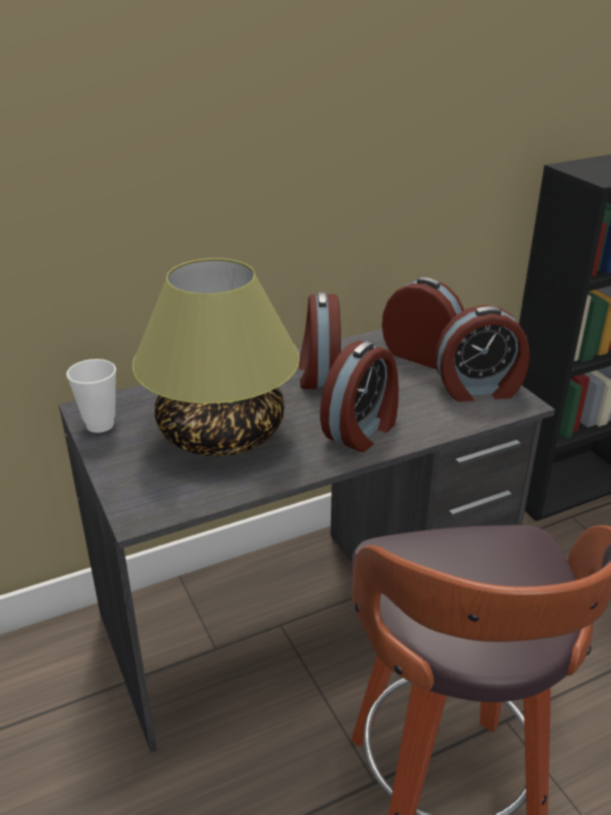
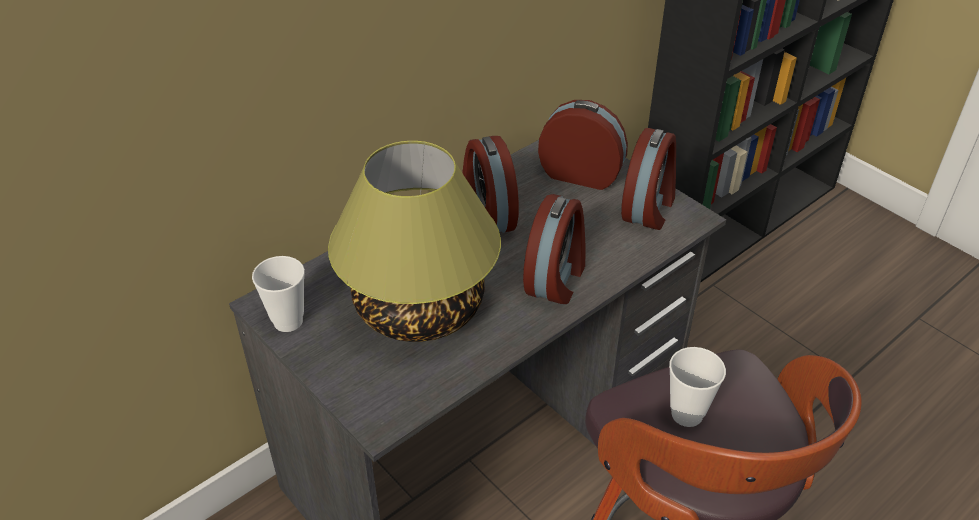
camera: 15 degrees left, 10 degrees up
alarm clock [435,305,530,402] -> alarm clock turned 45 degrees counterclockwise [621,128,676,230]
none -> cup [669,347,726,427]

